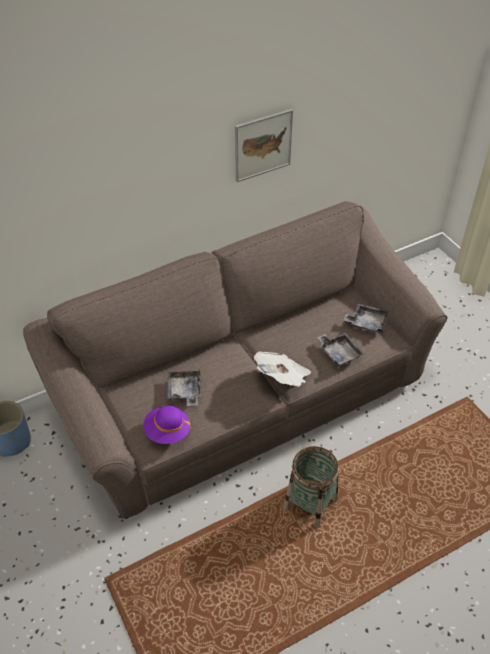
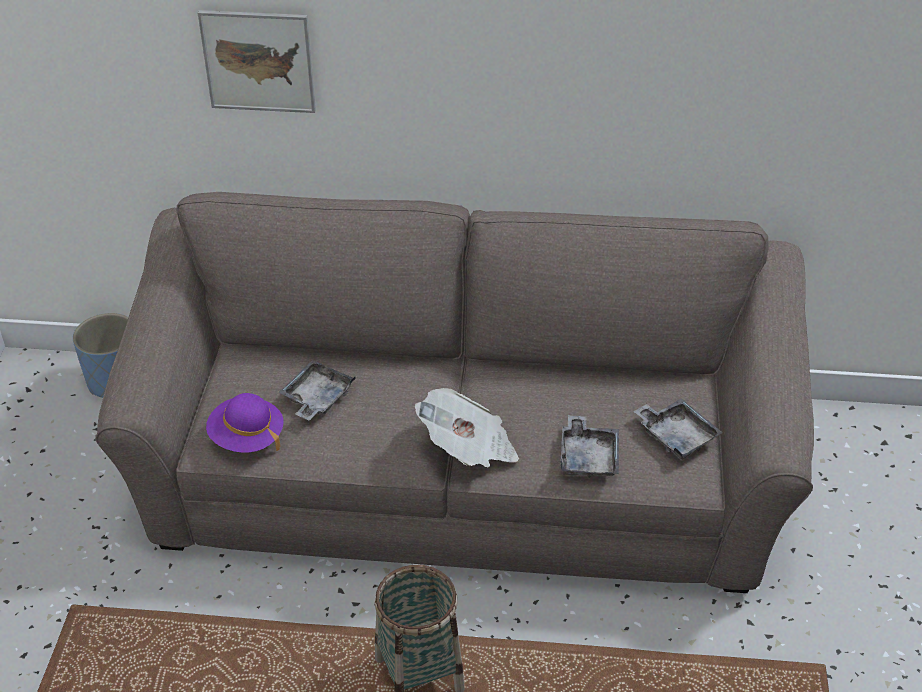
camera: 35 degrees right, 5 degrees down
picture [235,109,293,182] -> picture moved to [198,10,316,113]

